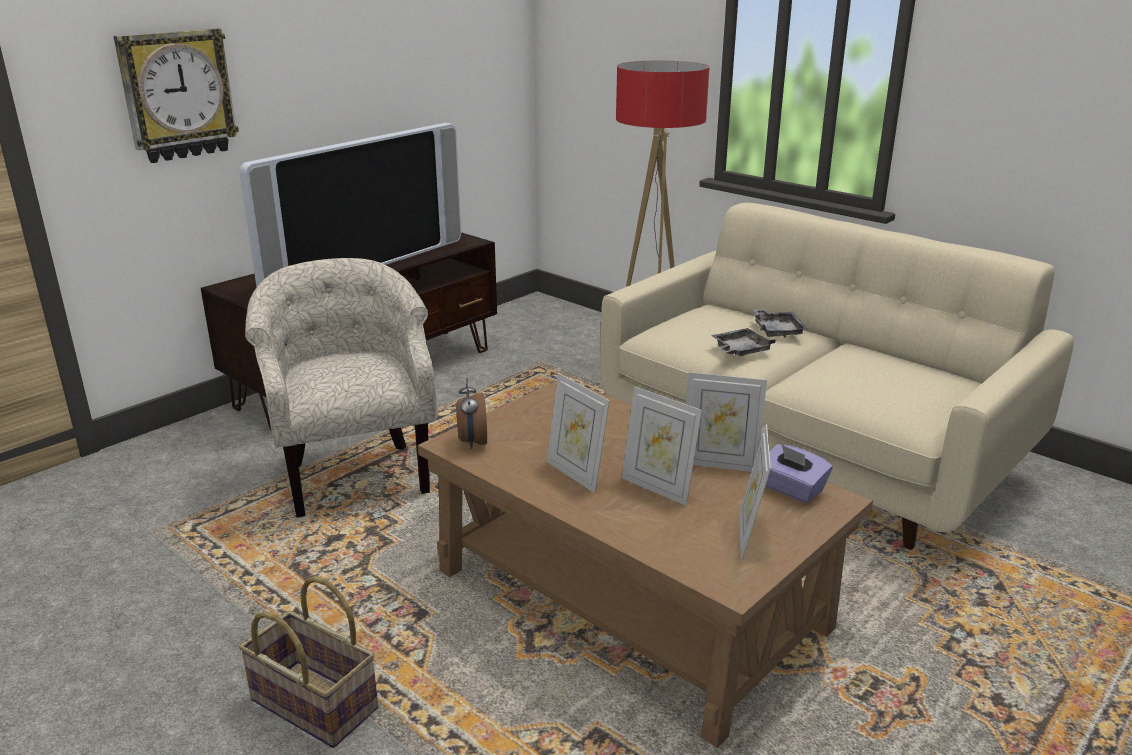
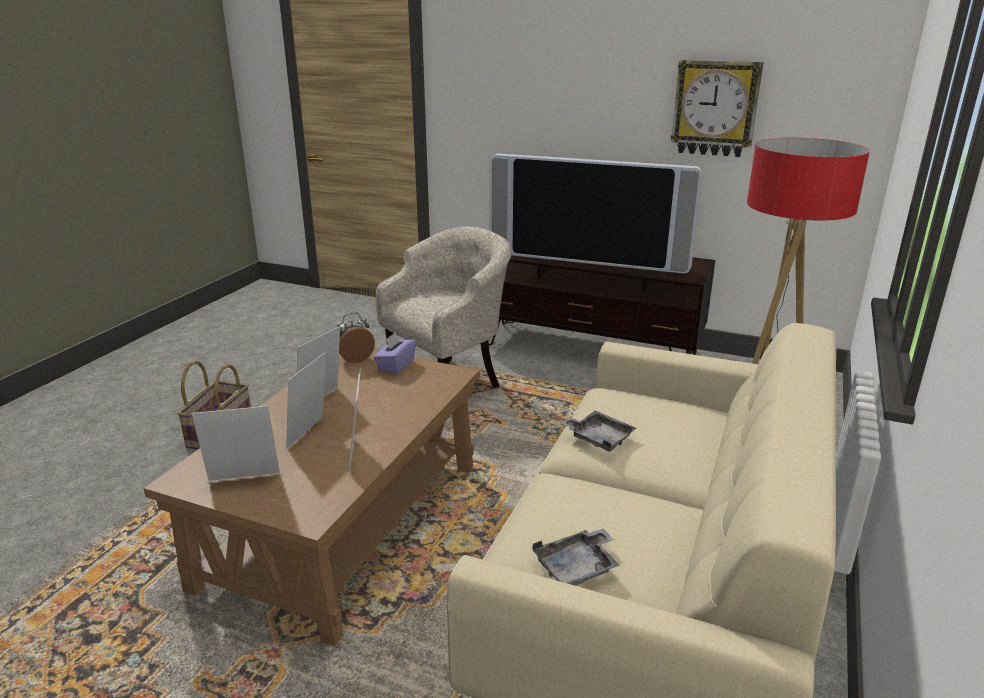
camera: 70 degrees right, 0 degrees up
wall clock [113,29,239,163] -> wall clock moved to [671,60,763,157]
grey tray [753,309,807,338] -> grey tray moved to [532,528,620,586]
purple tissue box [766,444,832,503] -> purple tissue box moved to [374,332,416,374]

